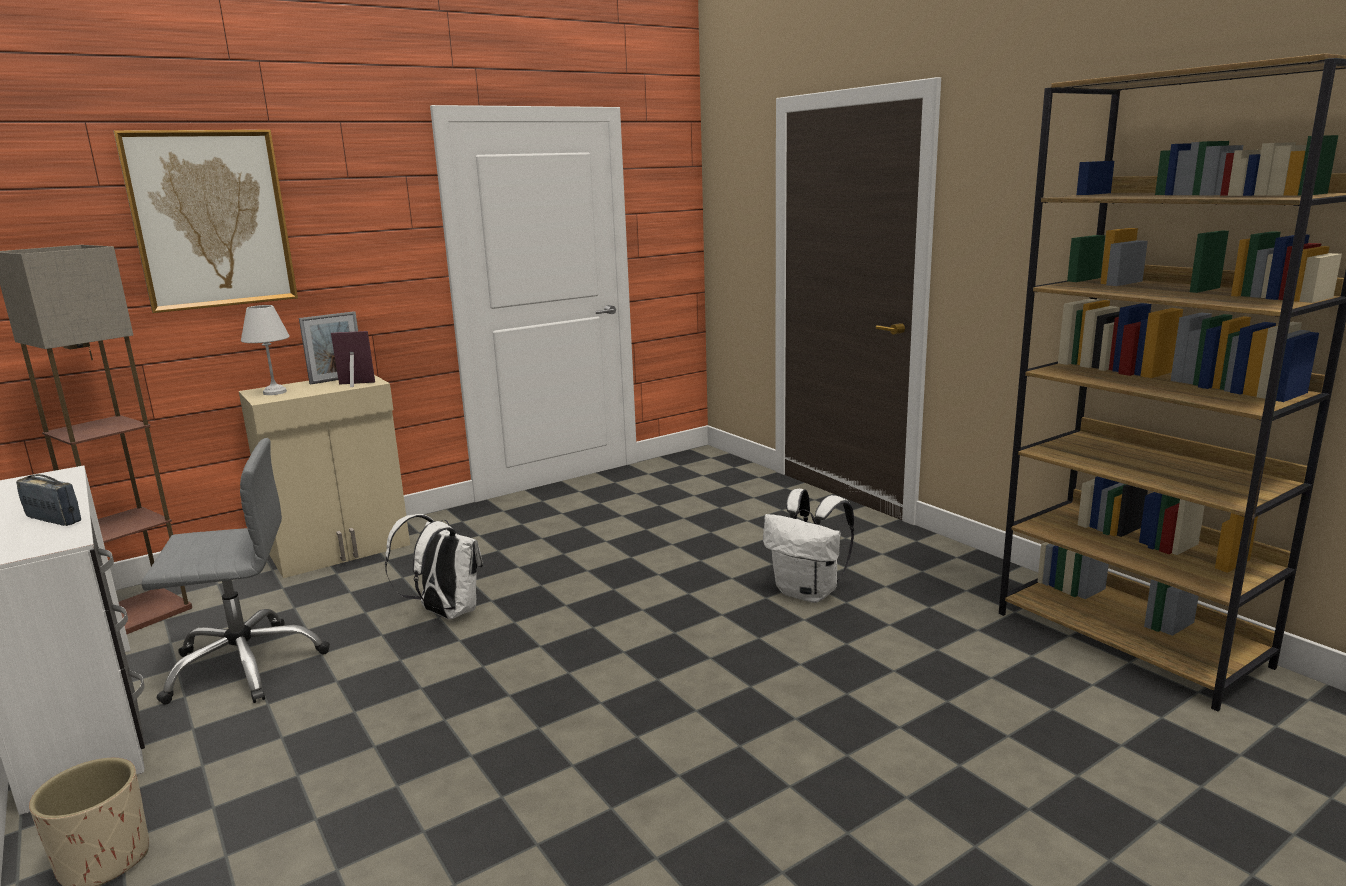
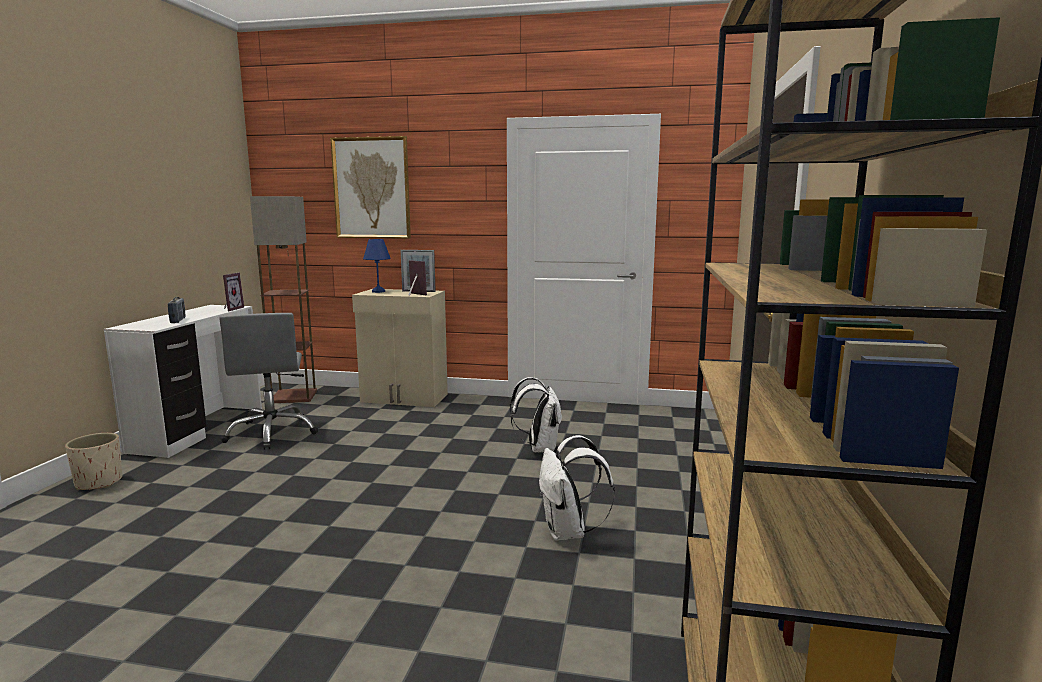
camera: 45 degrees right, 5 degrees down
grey office chair [141,438,330,705] -> grey office chair turned 45 degrees clockwise [219,313,318,450]
white table lamp [241,305,290,395] -> blue table lamp [363,239,391,293]
white backpack [385,514,483,619] -> white backpack moved to [510,377,562,453]
none -> picture frame [223,273,244,311]

